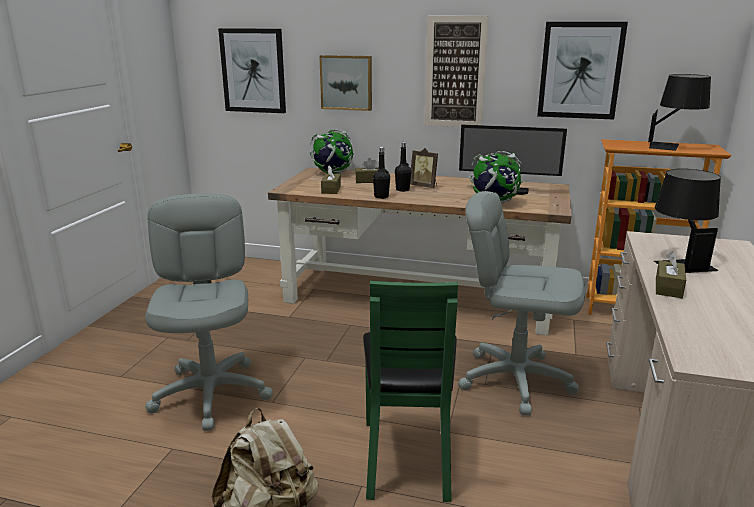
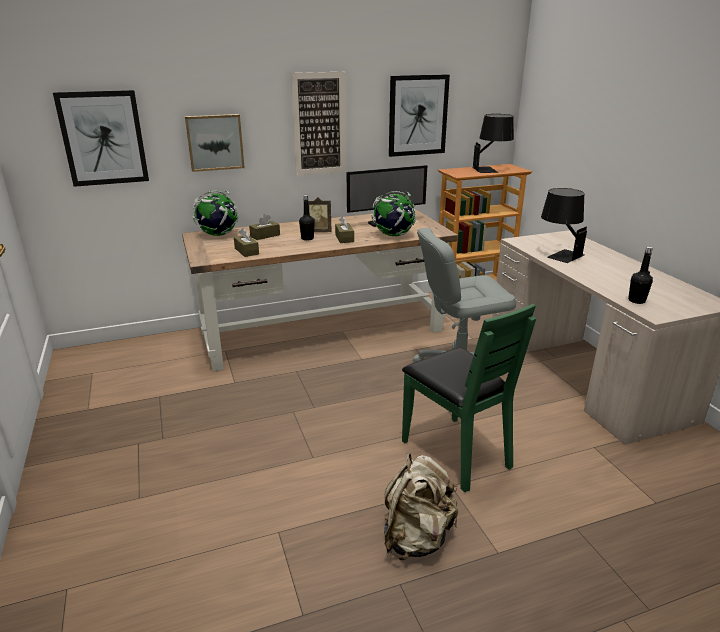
camera: 35 degrees left, 5 degrees up
grey office chair [145,193,273,431] -> none
black bottle [373,147,390,199] -> black bottle moved to [628,246,653,304]
brown tissue box [656,251,686,298] -> brown tissue box moved to [335,216,354,243]

